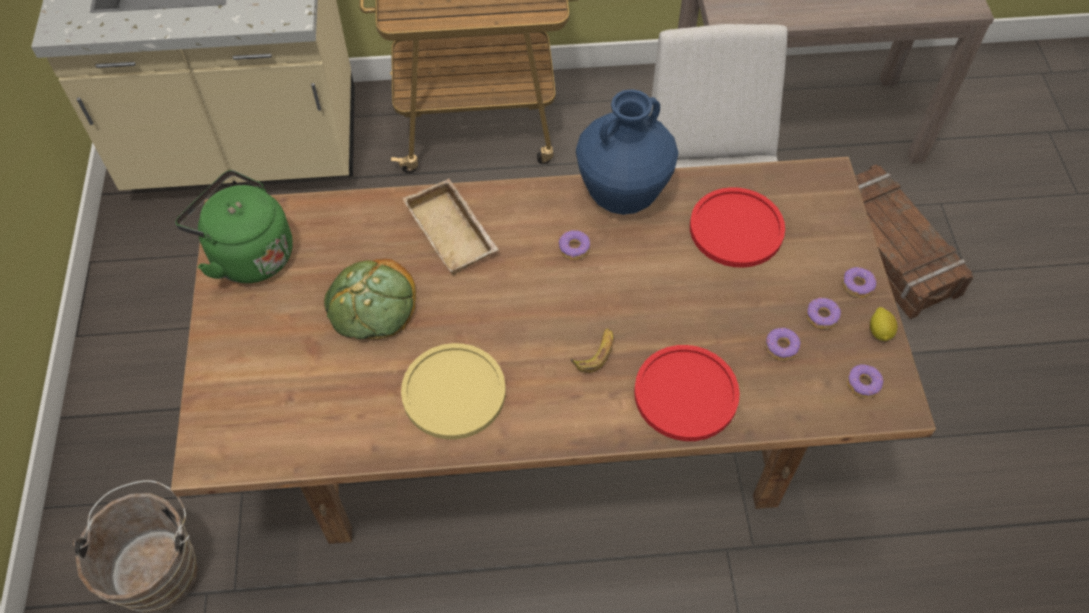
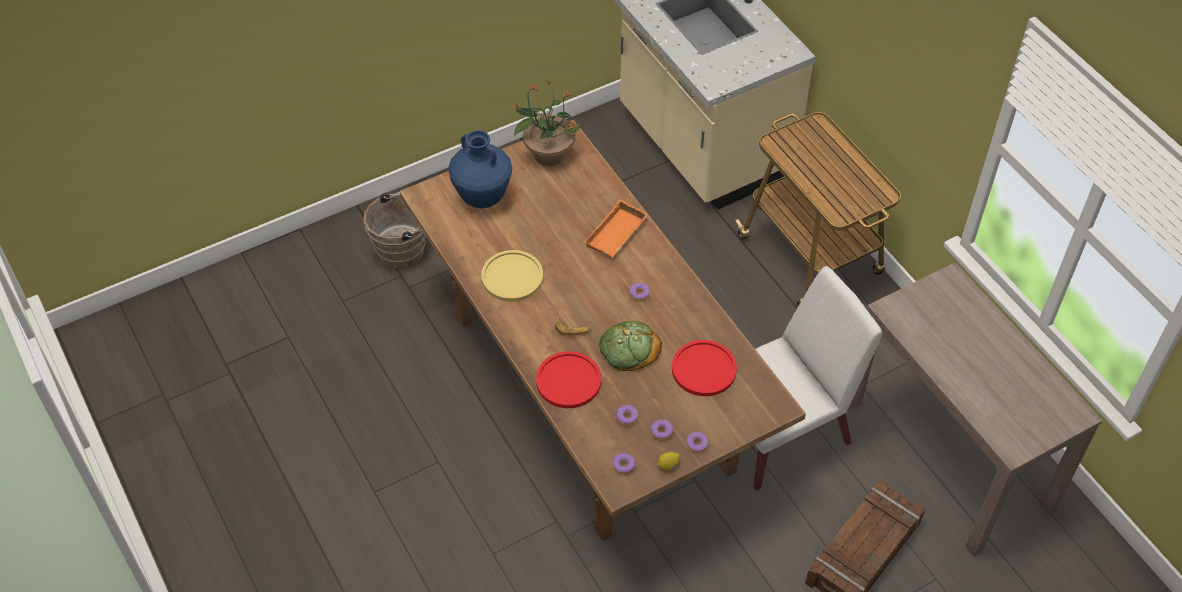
camera: 65 degrees right, 5 degrees down
green kettle [175,170,293,283] -> potted plant [512,79,580,166]
bread [324,259,416,340] -> bread moved to [599,321,662,371]
beige tray [403,179,499,275] -> orange tray [584,199,648,257]
blue vase [576,89,678,215] -> blue vase moved to [448,130,512,208]

